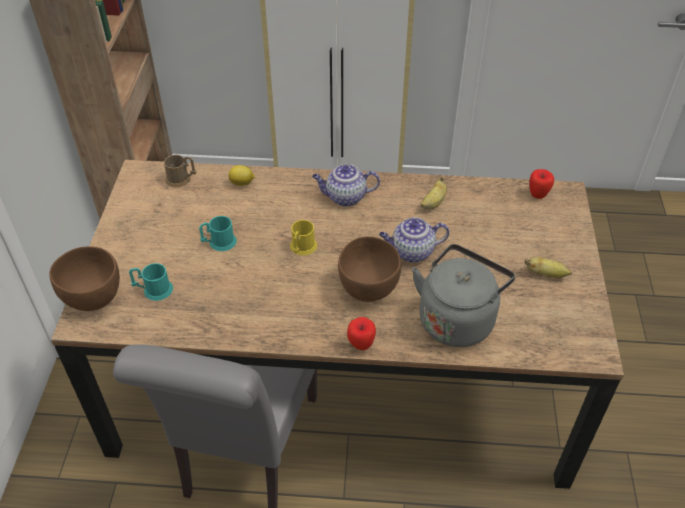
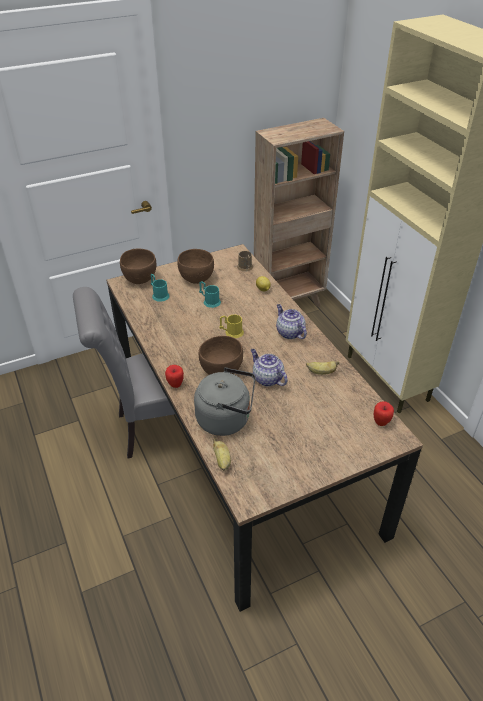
camera: 60 degrees right, 5 degrees down
banana [525,257,572,278] -> banana moved to [213,438,231,471]
none -> brown bowl [177,249,214,284]

